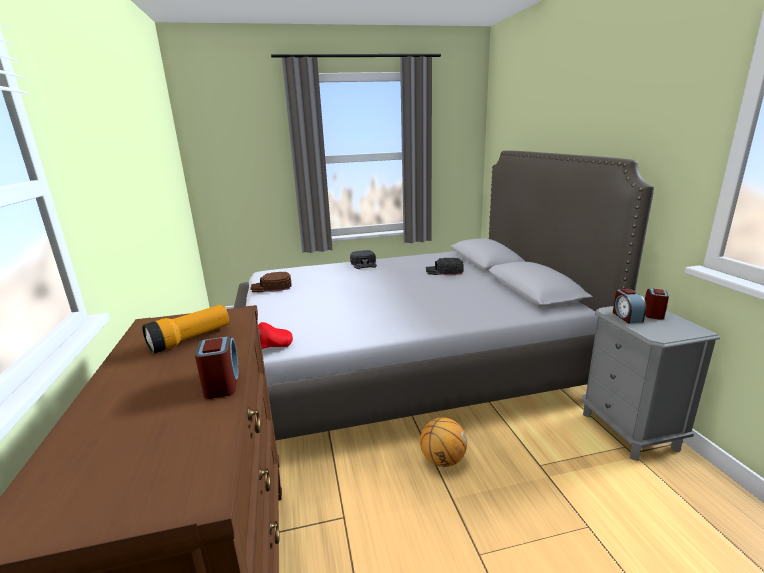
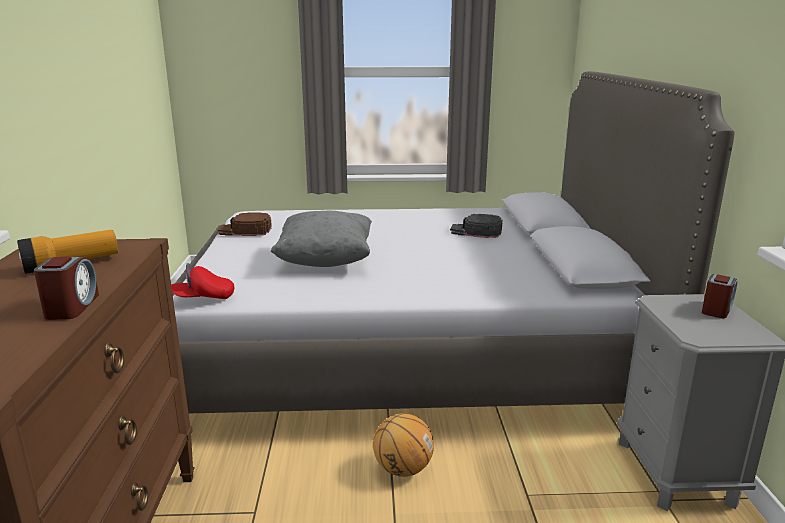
camera: 10 degrees right, 0 degrees up
black cap [350,250,377,269] -> none
alarm clock [613,289,646,324] -> none
none -> grey pillow [271,211,372,267]

